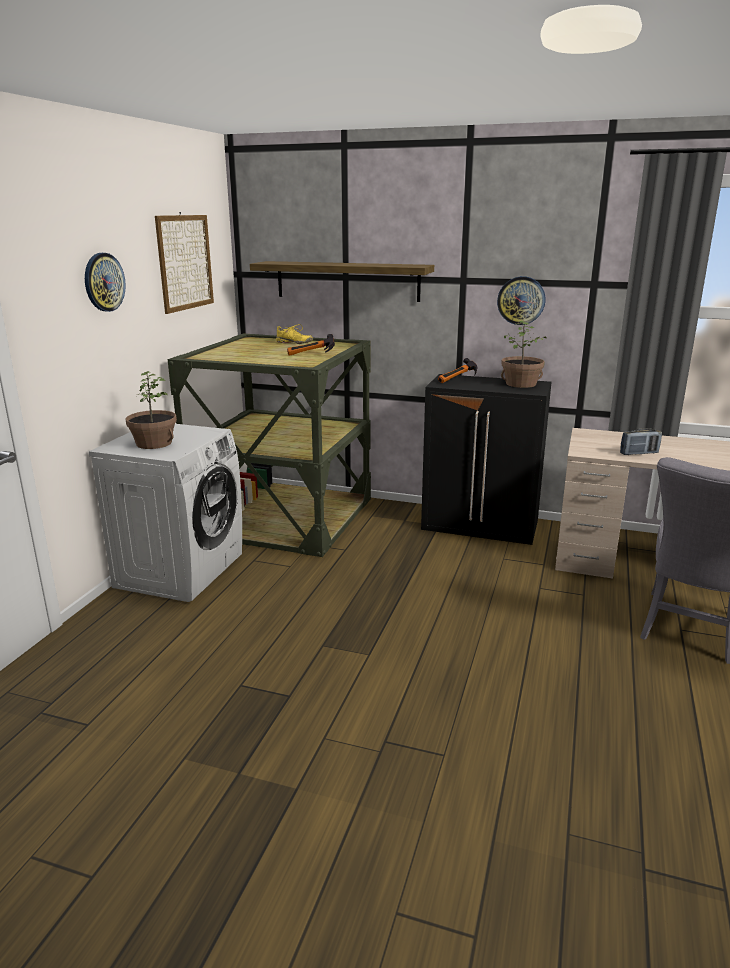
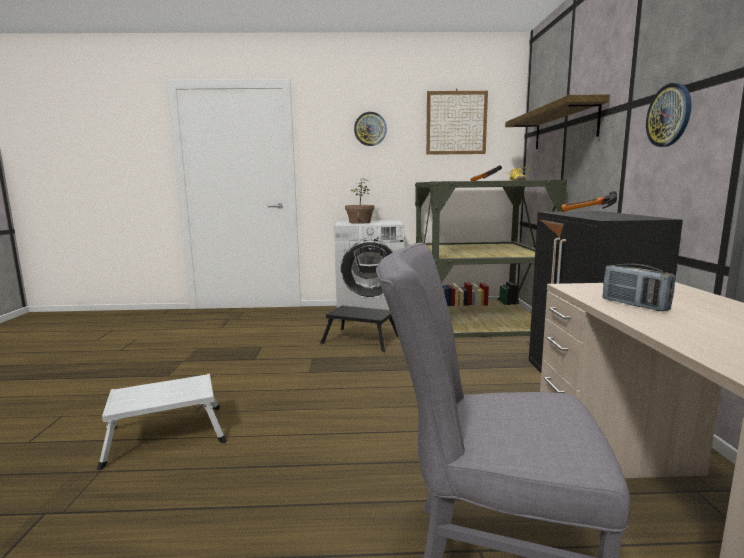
camera: 70 degrees right, 10 degrees down
potted plant [501,321,547,388] -> none
none -> white step ladder [97,373,227,471]
none -> black step ladder [320,305,398,352]

